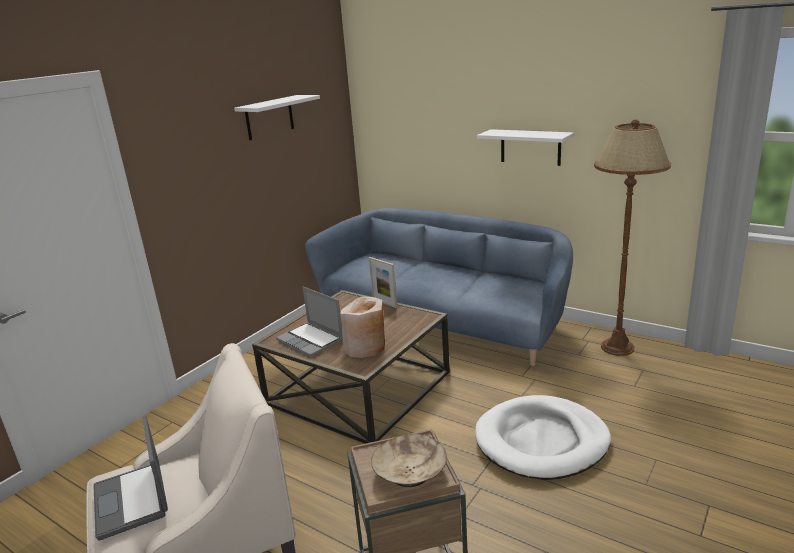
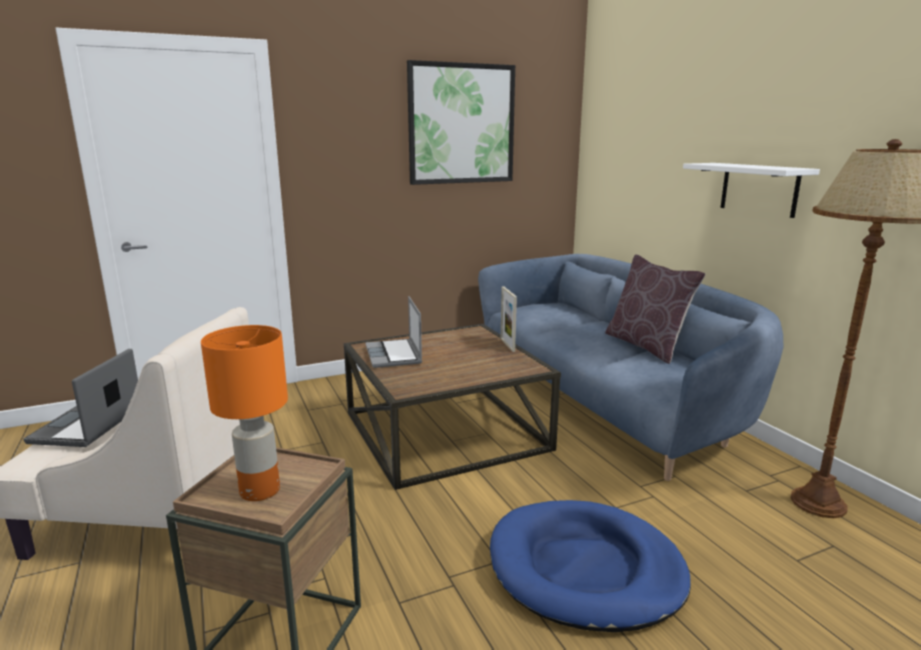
camera: 30 degrees right, 5 degrees down
white shelf [234,95,320,140] -> picture [407,60,515,185]
beige vase [340,296,385,358] -> none
beige bowl [371,434,447,487] -> orange table lamp [201,325,288,501]
white dog bed [475,395,611,480] -> blue dog bed [490,500,691,632]
none -> brown pillow [605,254,706,364]

